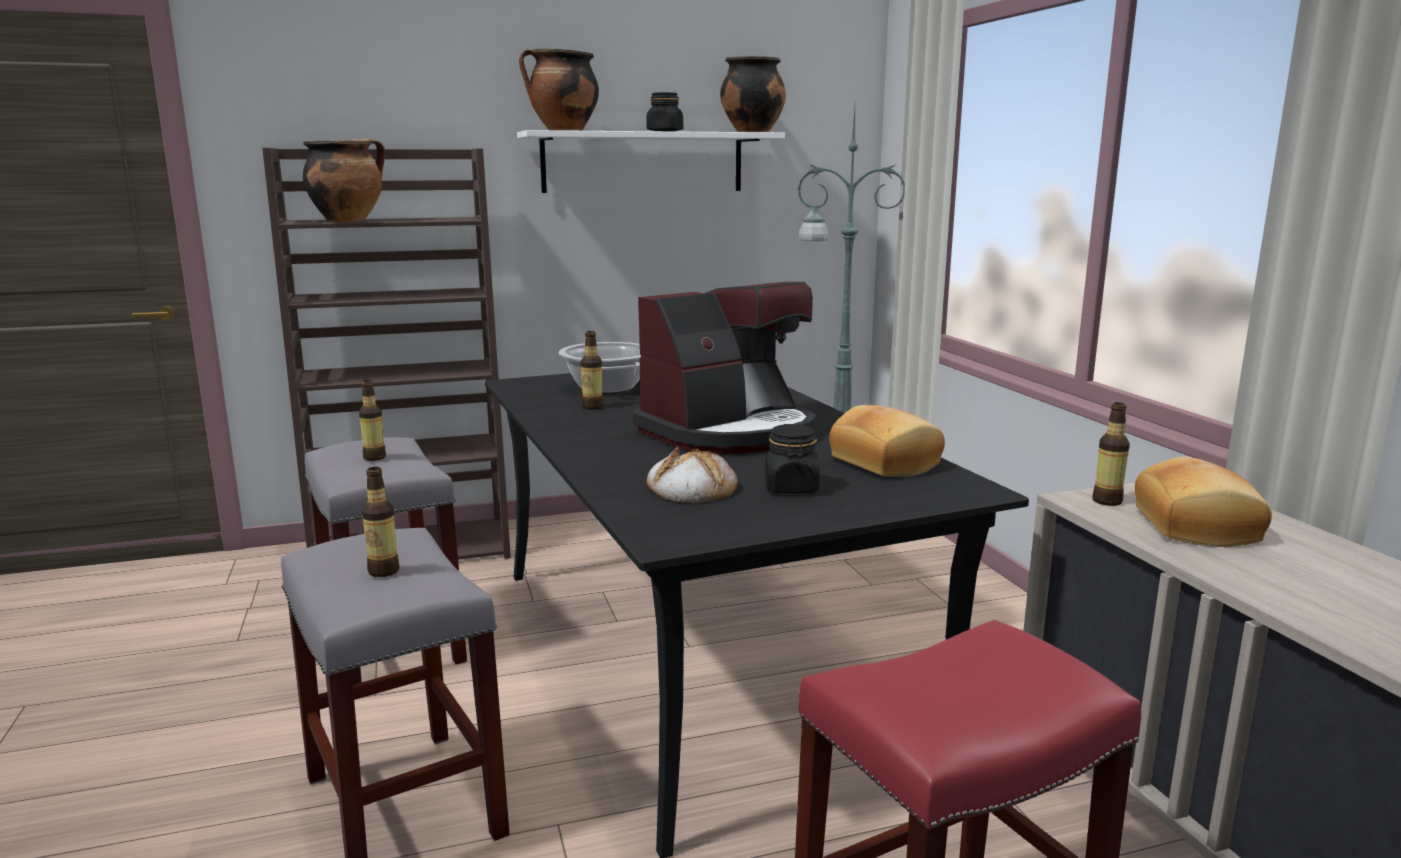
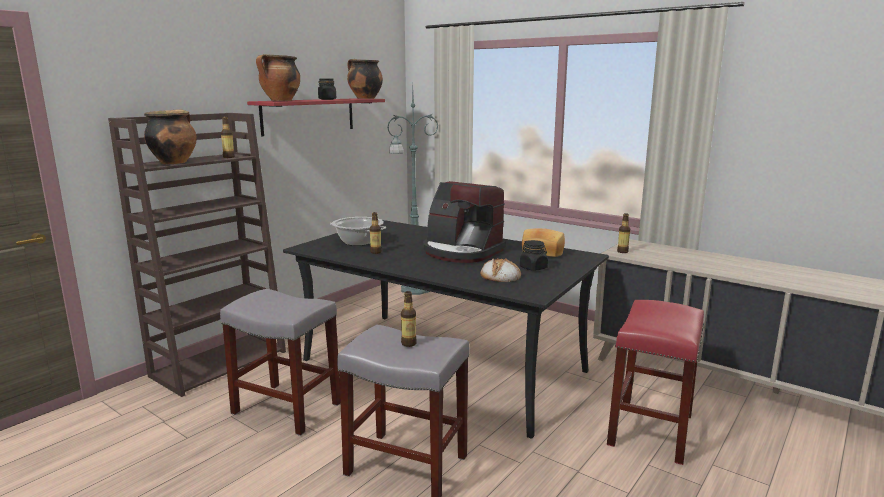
camera: 35 degrees left, 0 degrees up
bottle [359,380,386,461] -> bottle moved to [221,117,235,158]
white shelf [517,130,785,193] -> red shelf [247,98,385,136]
coffee machine [633,282,816,454] -> coffee machine turned 105 degrees clockwise [423,181,506,263]
bread [1135,457,1272,547] -> none

